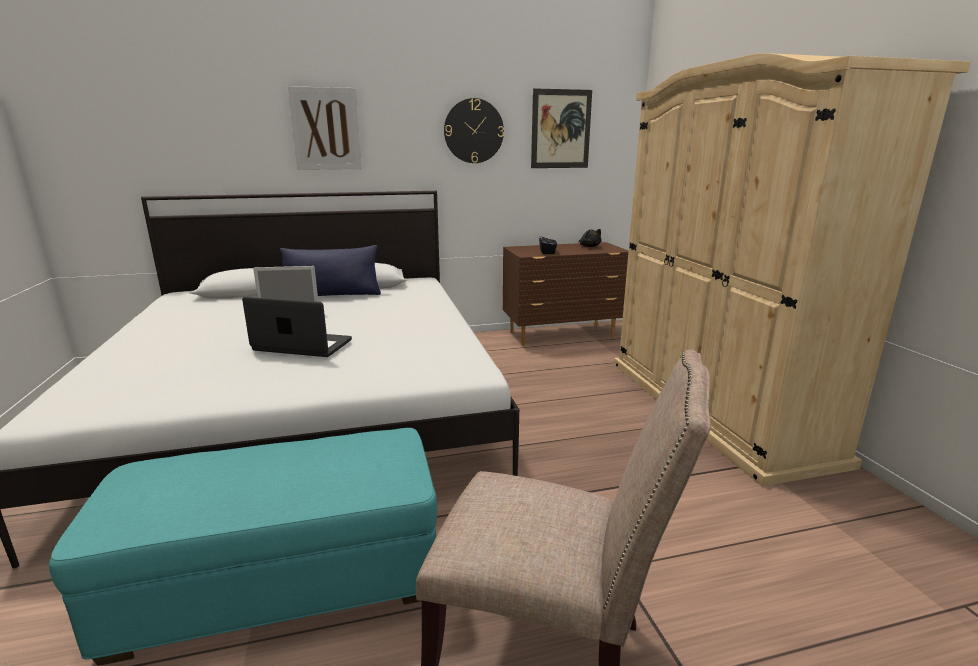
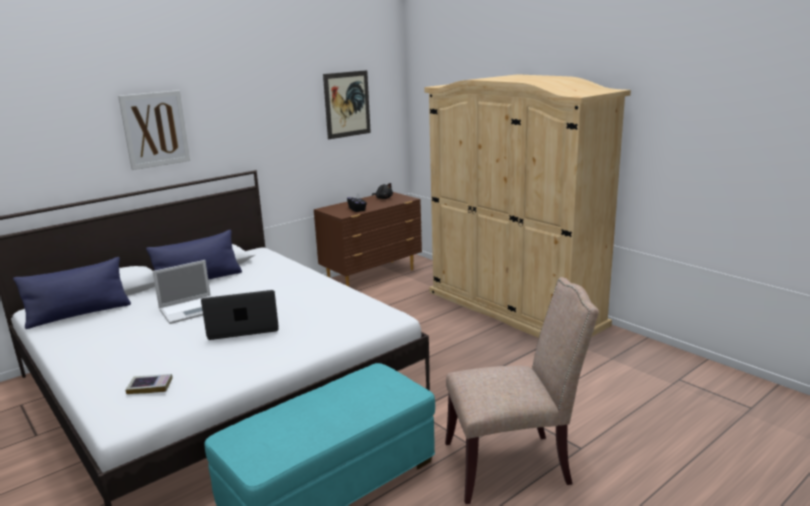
camera: 25 degrees left, 0 degrees up
wall clock [444,98,504,163] -> none
none -> blue pillow [13,257,131,329]
none -> book [125,374,173,394]

